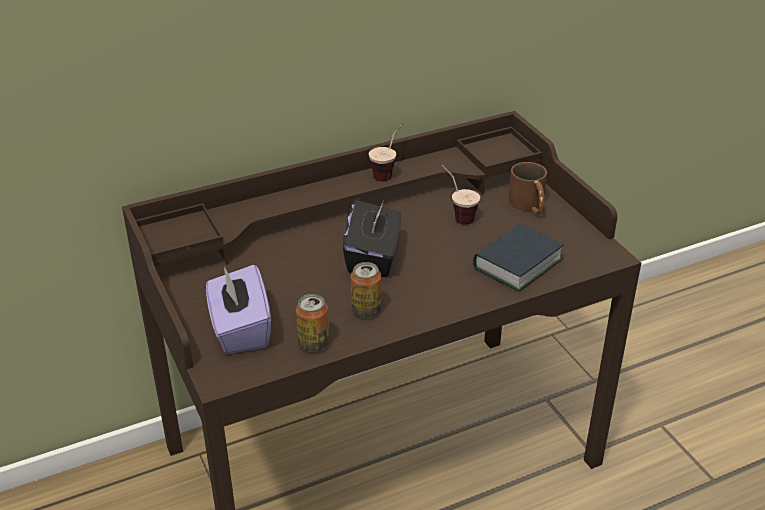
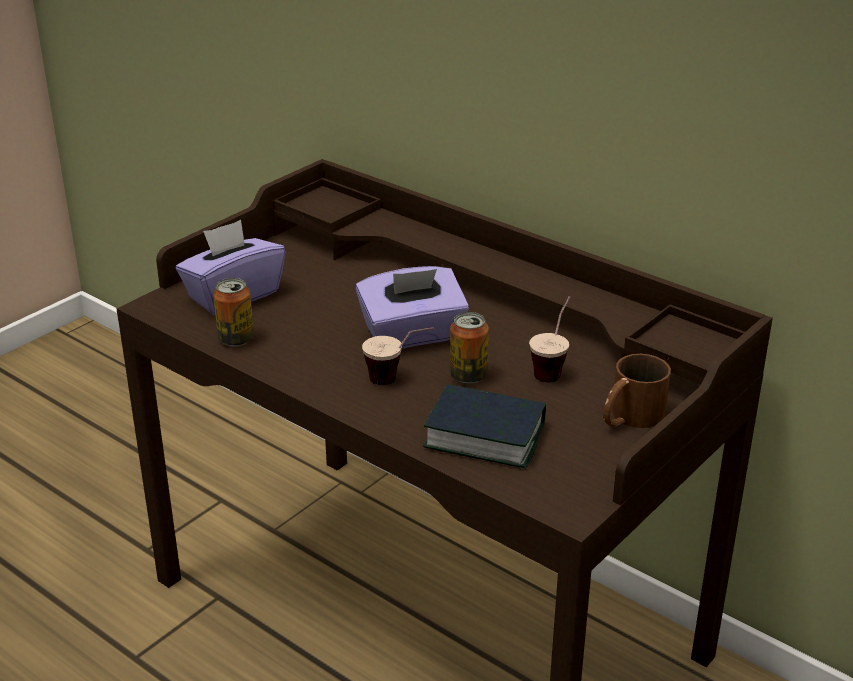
camera: 65 degrees right, 5 degrees down
black tissue box [343,200,401,277] -> purple tissue box [355,266,469,349]
can [351,262,381,318] -> can moved to [450,312,489,383]
cup [369,122,404,181] -> cup moved to [362,327,435,385]

